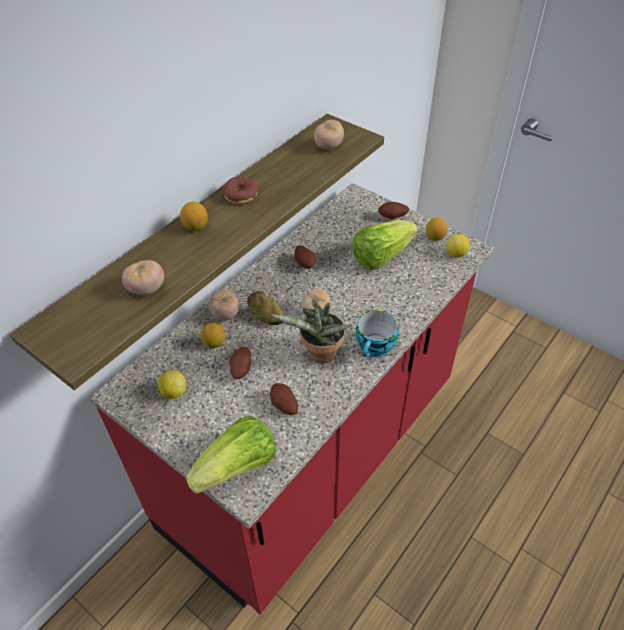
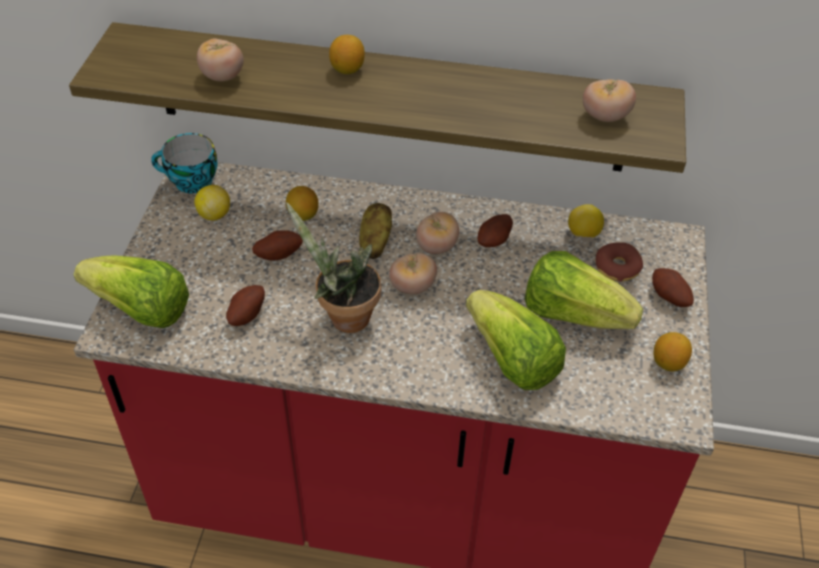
camera: 60 degrees right, 0 degrees up
tomato [209,289,239,320] -> tomato moved to [416,212,459,254]
donut [222,177,258,204] -> donut moved to [596,242,643,282]
cup [356,310,399,357] -> cup moved to [151,133,218,193]
lemon [446,234,470,257] -> lemon moved to [568,204,604,237]
none -> lettuce [466,290,566,390]

